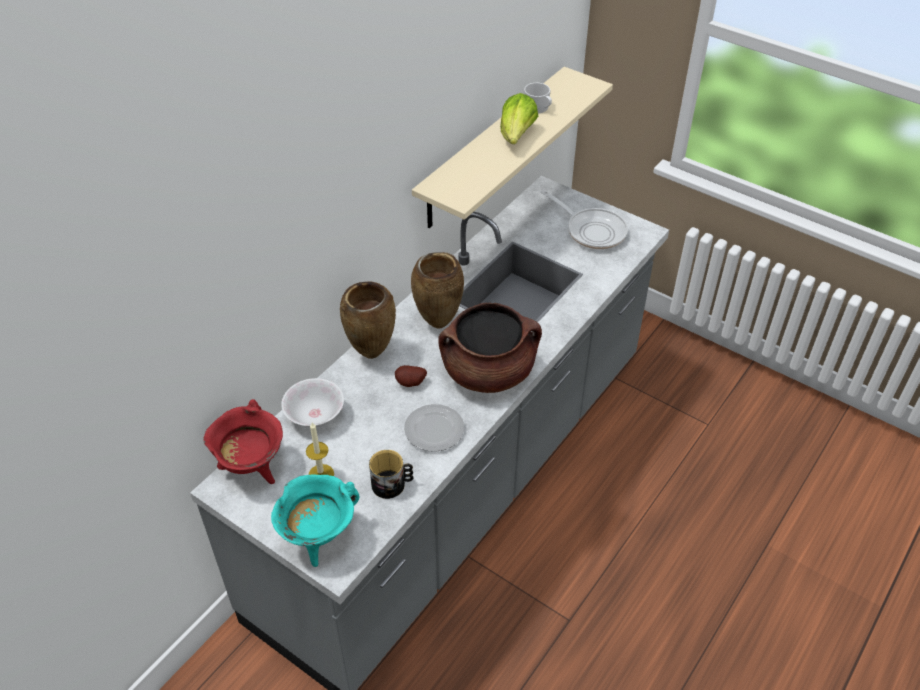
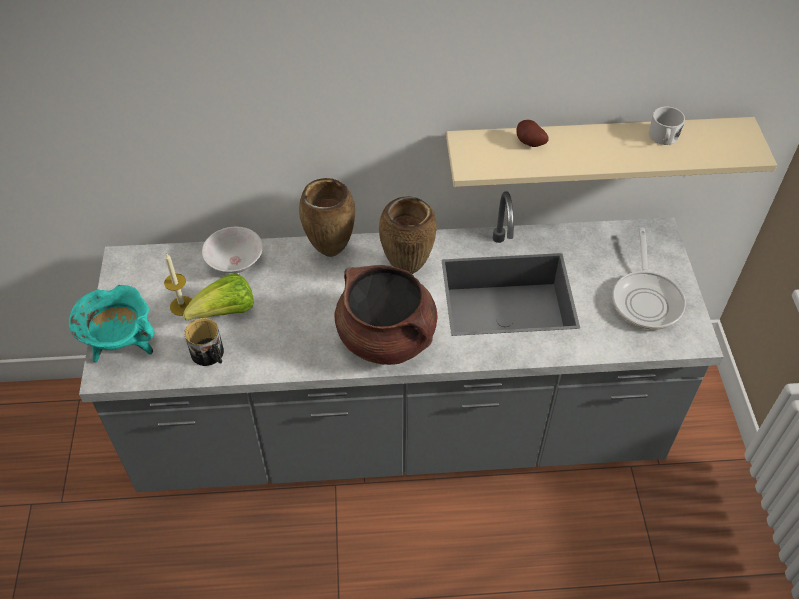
camera: 50 degrees right, 5 degrees up
red cooking pot [204,399,283,484] -> none
potato [395,365,427,387] -> potato moved to [516,120,549,147]
plate [404,404,464,452] -> none
lettuce [500,93,538,144] -> lettuce moved to [183,273,254,321]

